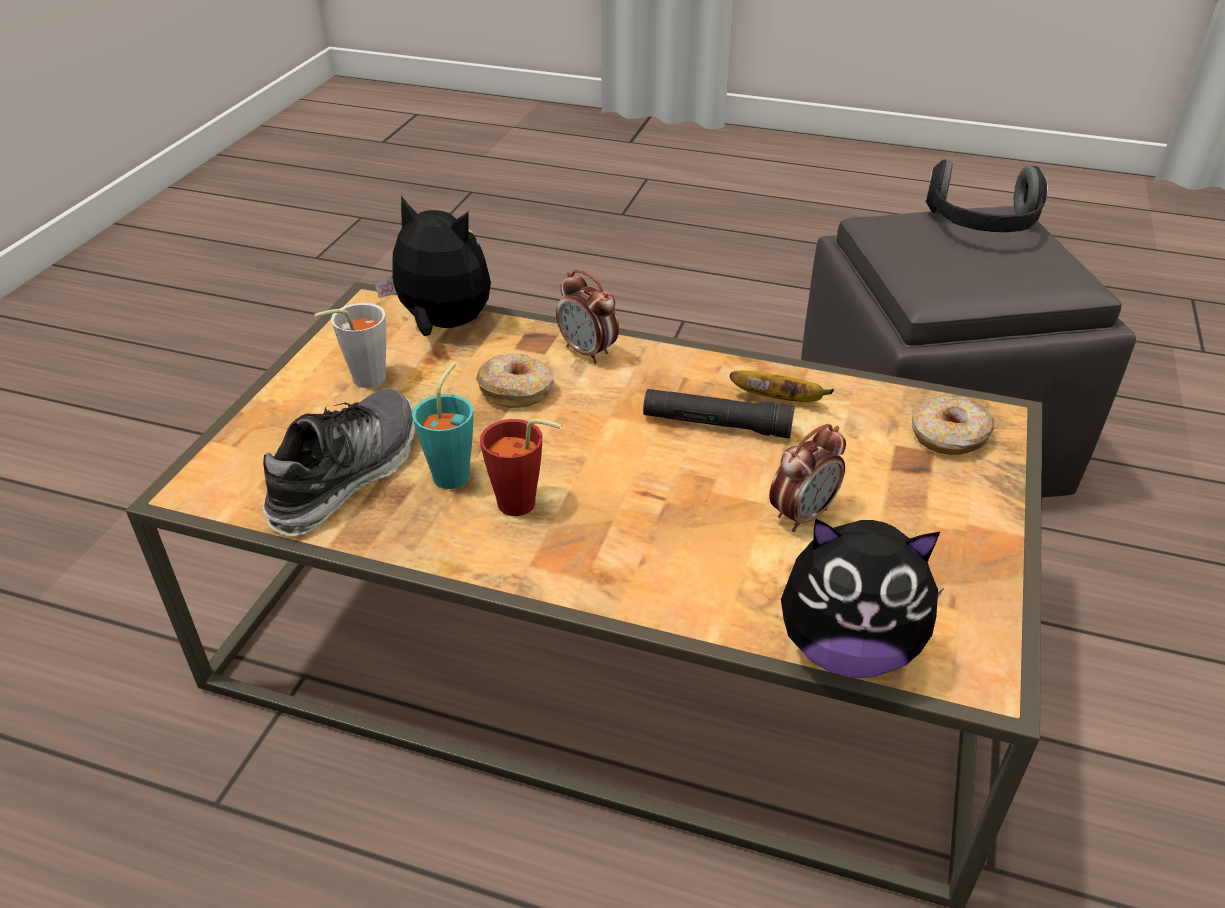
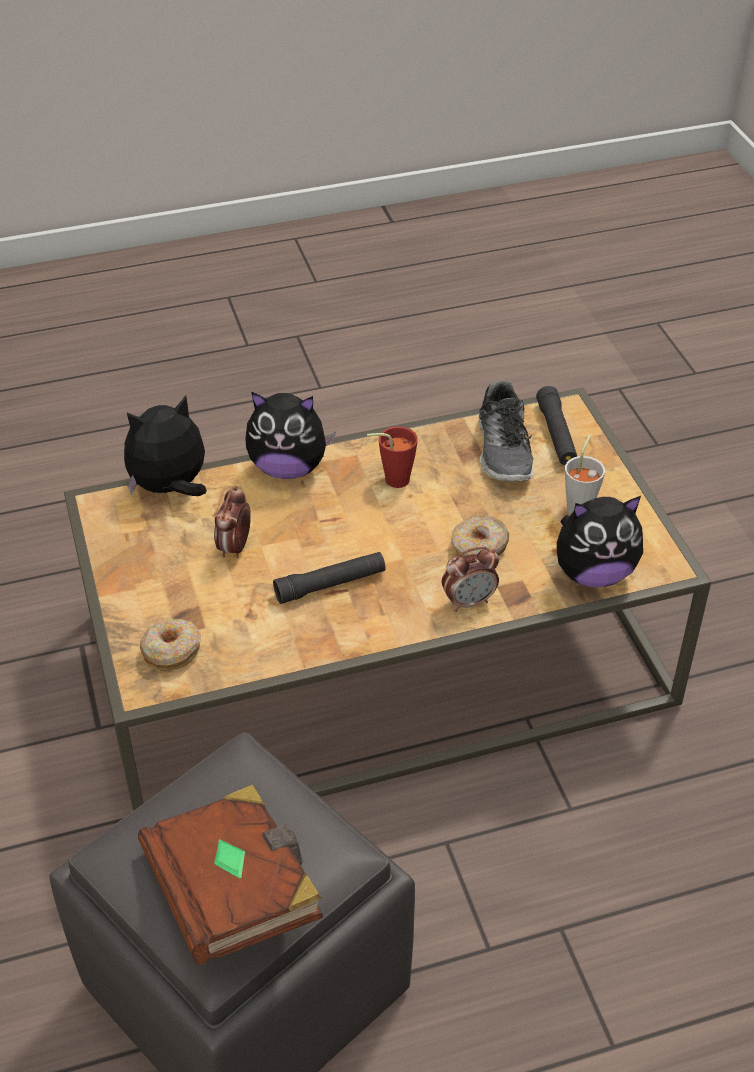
camera: 145 degrees right, 5 degrees up
turquoise cup [412,363,474,489] -> none
alarm clock [556,270,619,364] -> alarm clock turned 150 degrees clockwise [442,546,499,612]
banana [730,370,834,402] -> none
headphones [925,160,1048,232] -> brown book [138,785,323,965]
none -> plush toy [245,392,336,479]
none -> black flashlight [536,386,577,465]

